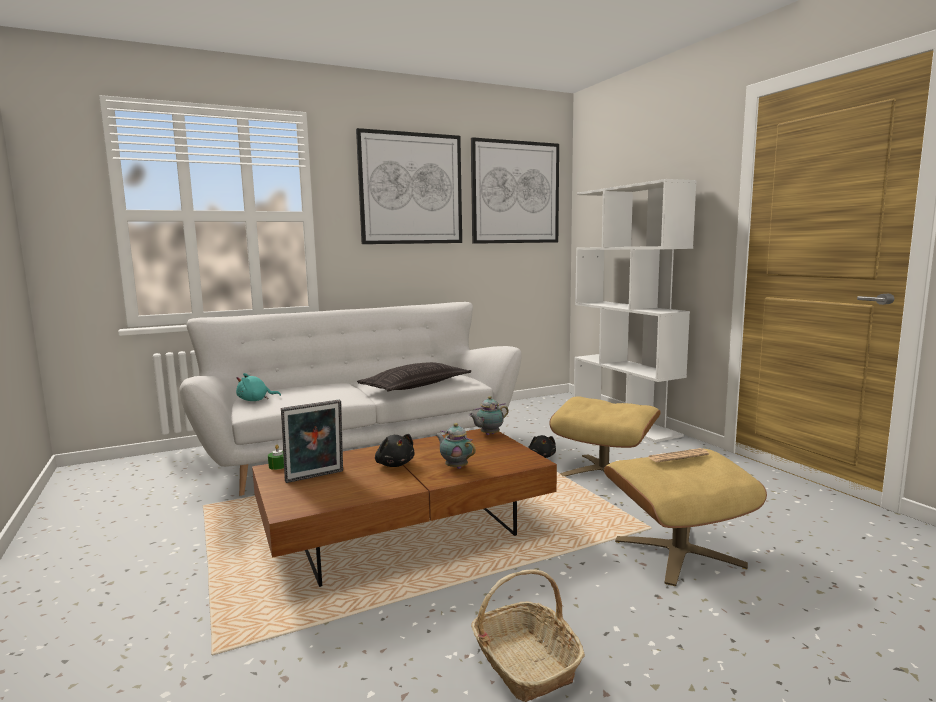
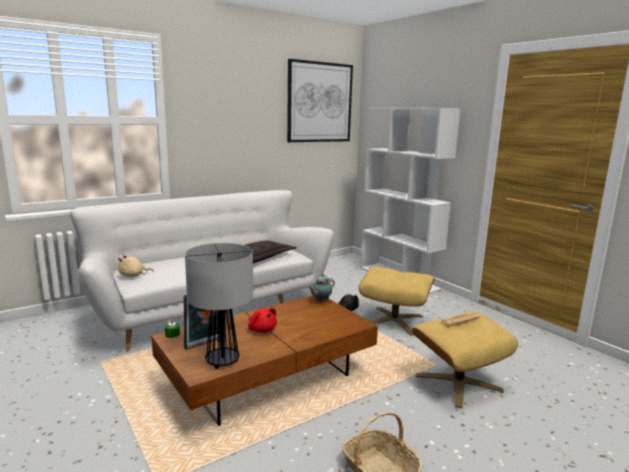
camera: 10 degrees left, 5 degrees up
turquoise plush toy [236,373,281,401] -> beige plush toy [118,254,154,277]
picture [356,128,462,244] -> none
black plush toy [375,434,415,467] -> red plush toy [248,308,277,333]
teapot [436,423,476,469] -> none
none -> table lamp [185,243,253,369]

